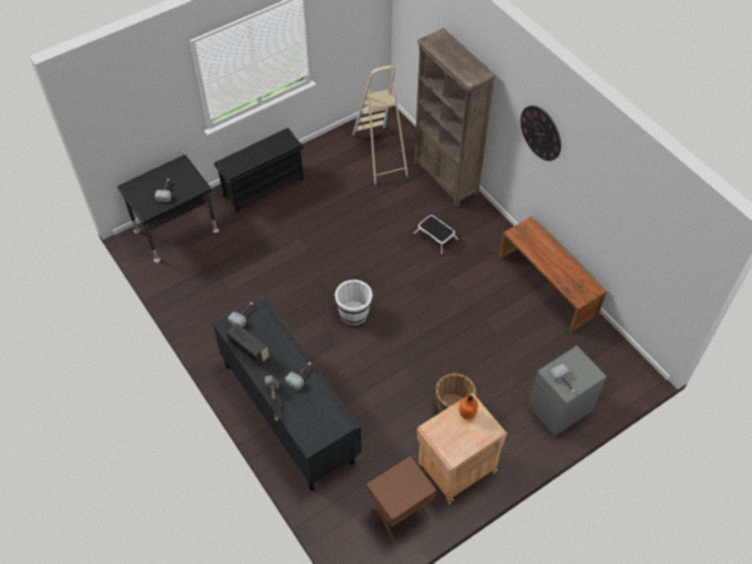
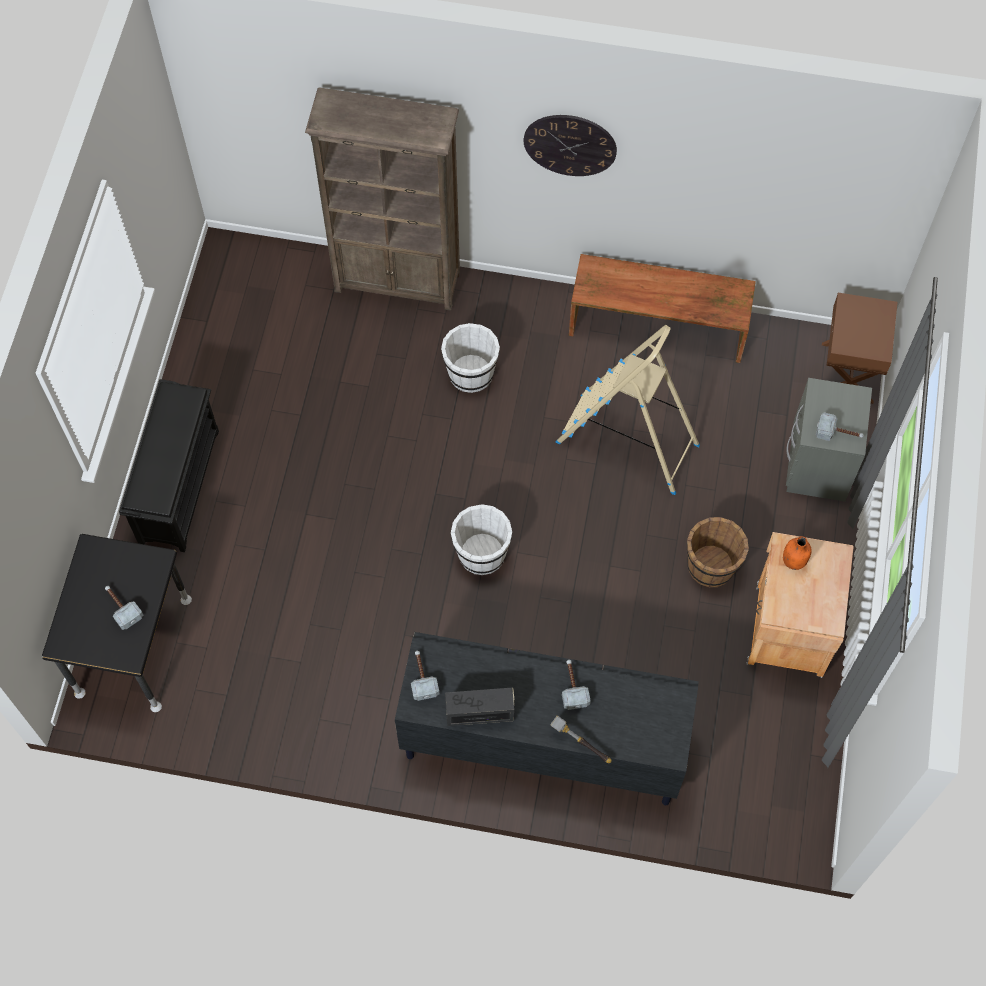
camera: 45 degrees left, 10 degrees up
beige step ladder [352,65,408,186] -> beige step ladder moved to [556,325,700,495]
brown nightstand [366,456,437,543] -> brown nightstand moved to [822,293,898,404]
black step ladder [412,215,460,257] -> white bucket [441,323,500,393]

